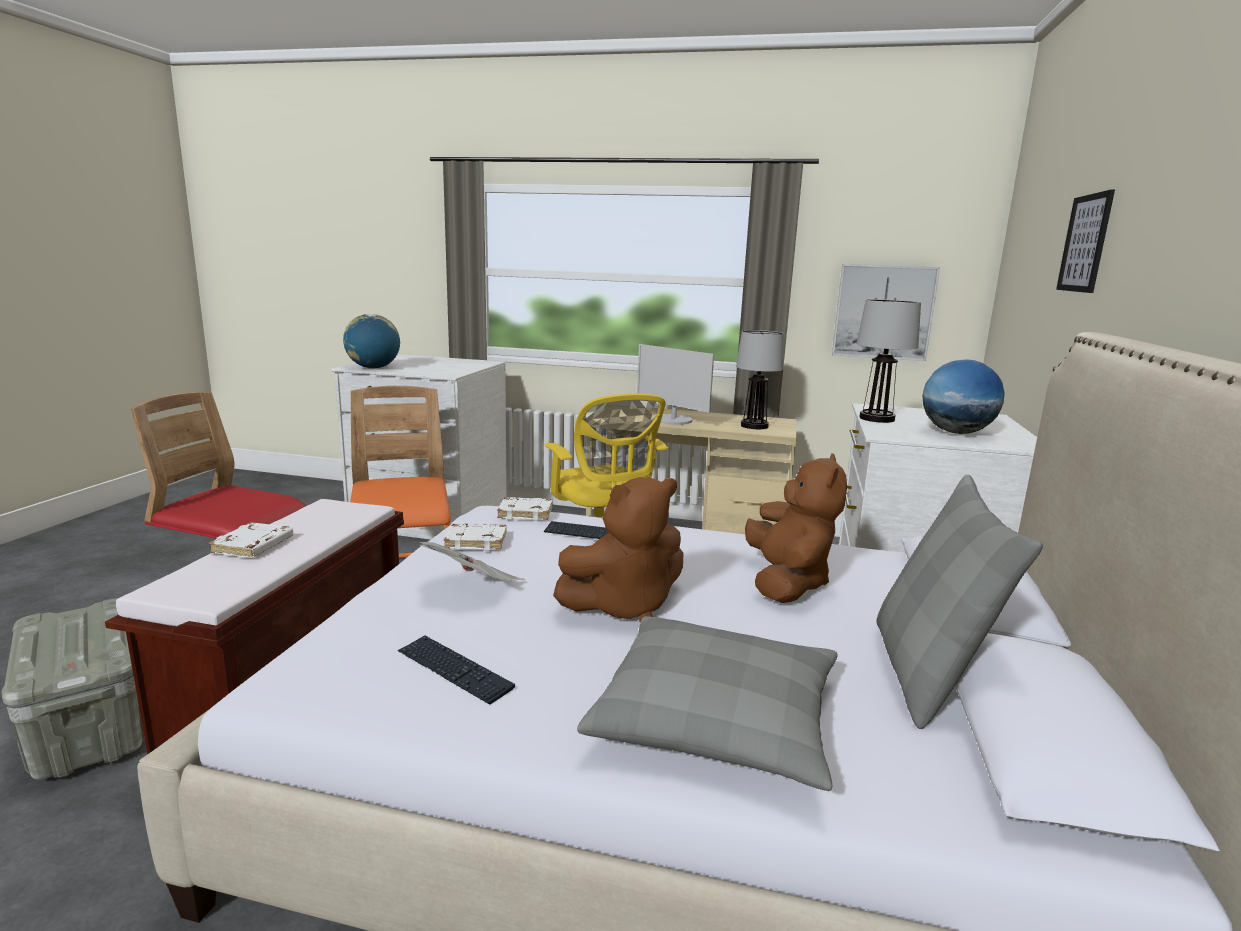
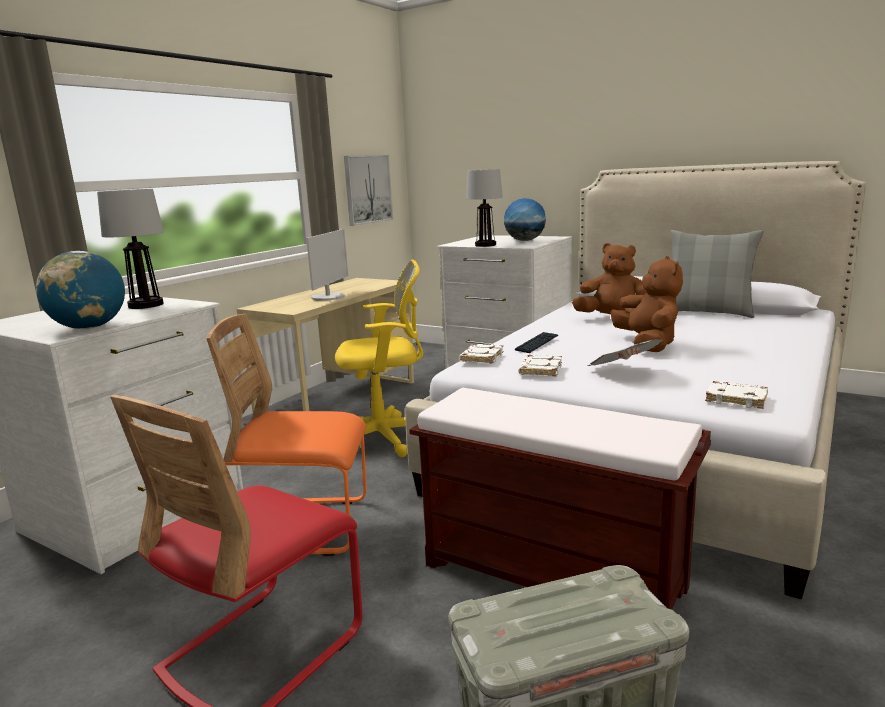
camera: 70 degrees left, 0 degrees up
white book [208,522,293,558] -> white book moved to [705,381,768,409]
keyboard [398,635,515,705] -> none
grey pillow [577,616,838,791] -> none
monitor [637,344,714,425] -> monitor turned 45 degrees counterclockwise [306,229,348,301]
table lamp [736,330,784,429] -> table lamp moved to [97,189,164,309]
picture [1056,190,1115,293] -> none

